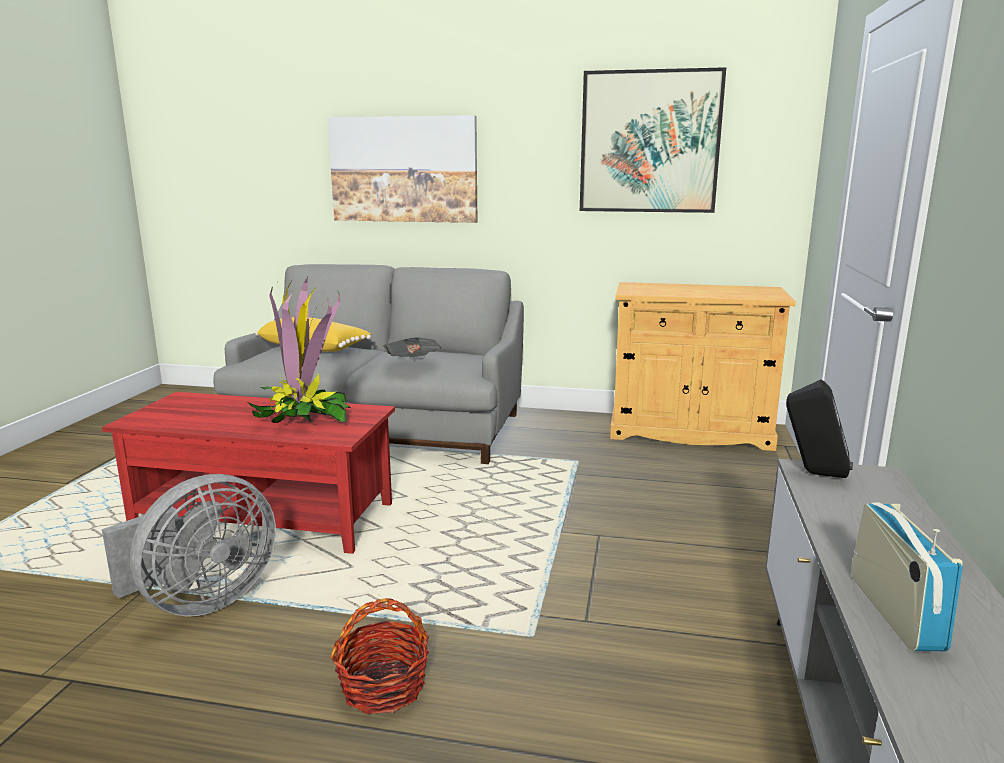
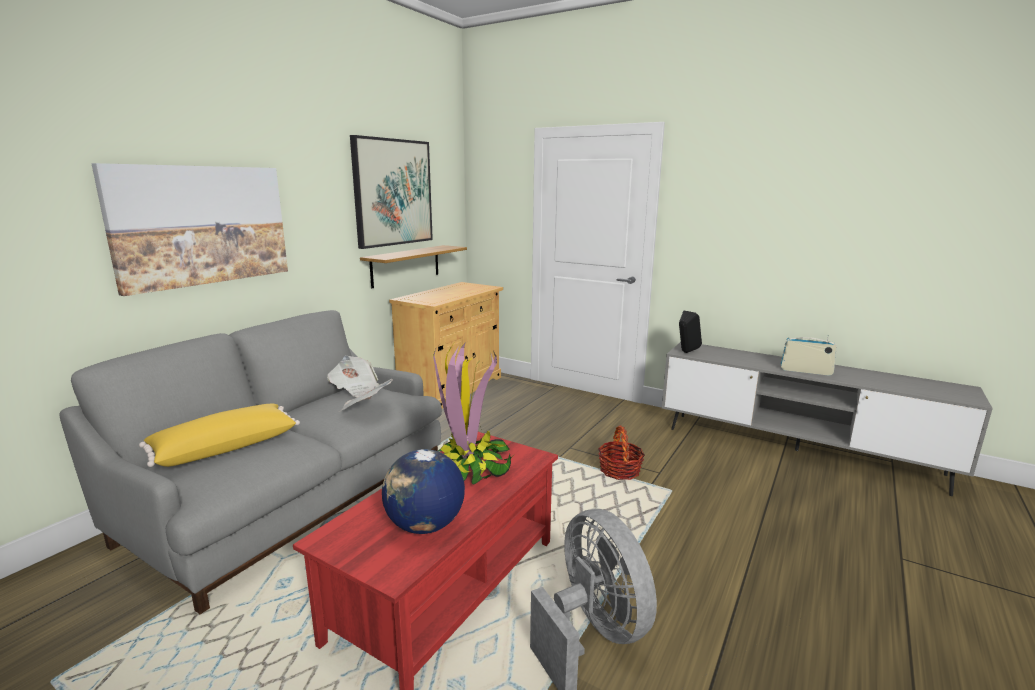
camera: 70 degrees left, 0 degrees up
basket [330,598,429,714] -> basket moved to [598,426,645,480]
none -> newspaper [327,355,380,397]
none -> shelf [360,245,467,288]
none -> globe [382,449,465,534]

